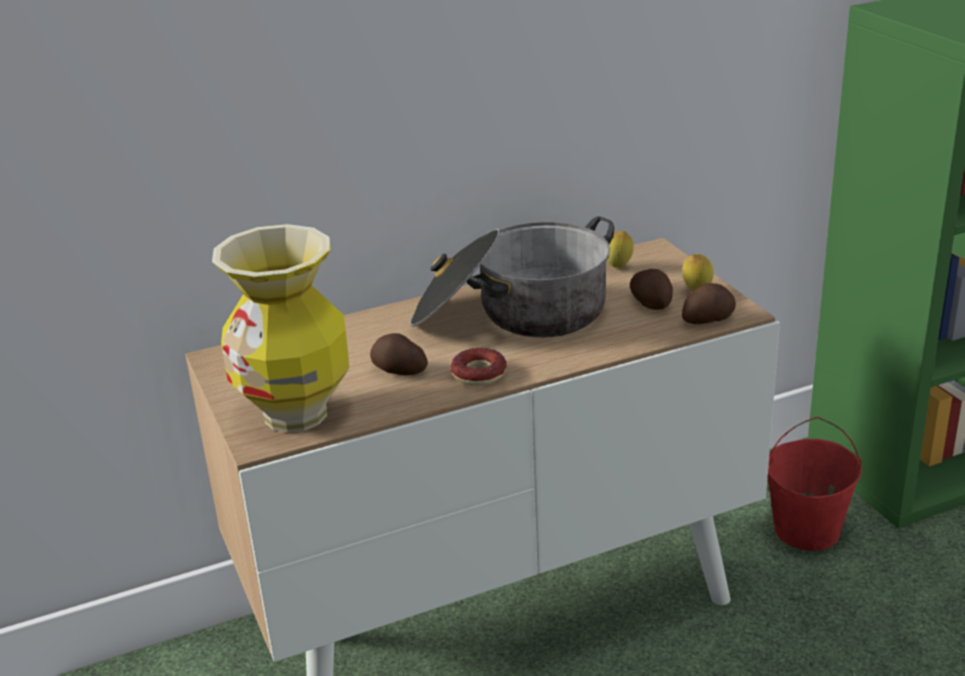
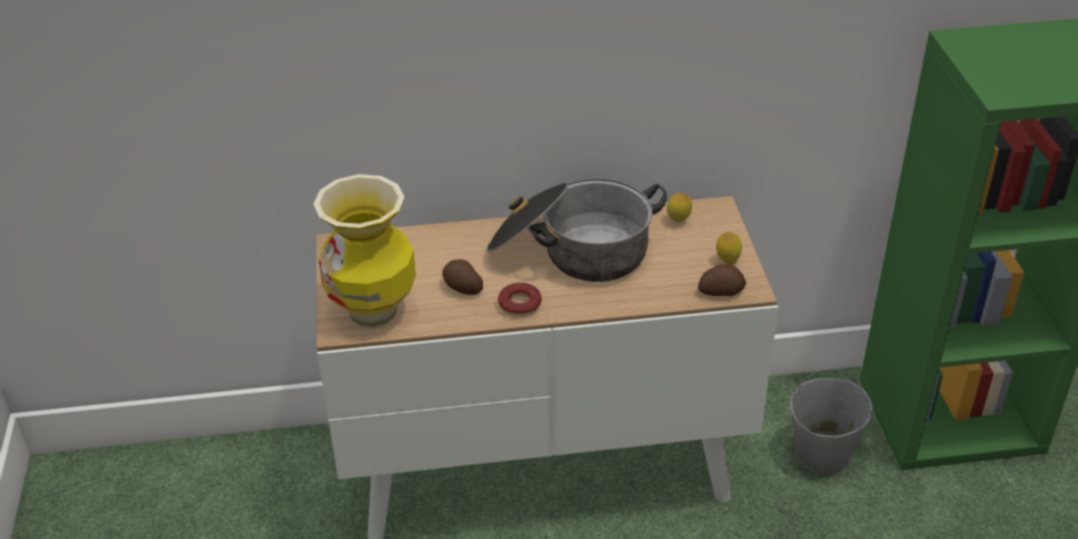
camera: 15 degrees right, 10 degrees up
potato [630,269,673,310] -> none
red bucket [767,417,862,551] -> grey bucket [790,369,873,474]

